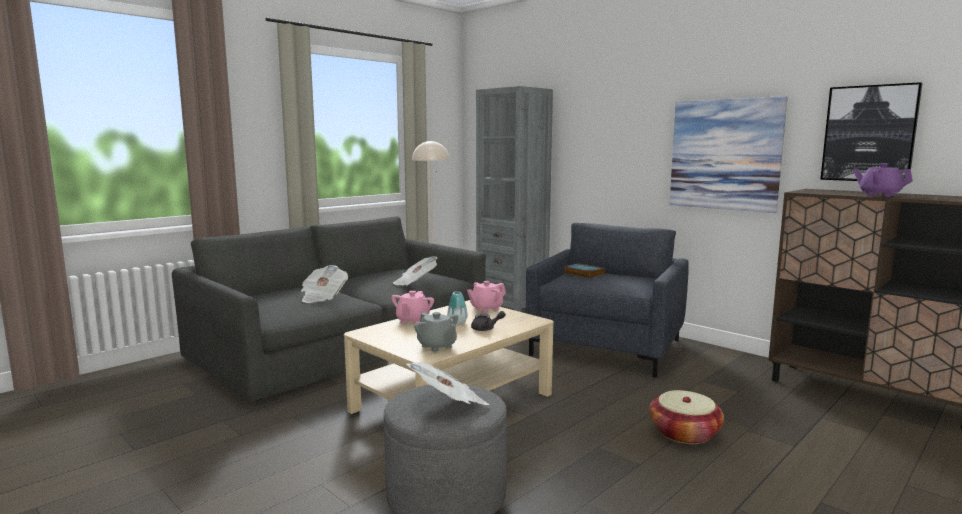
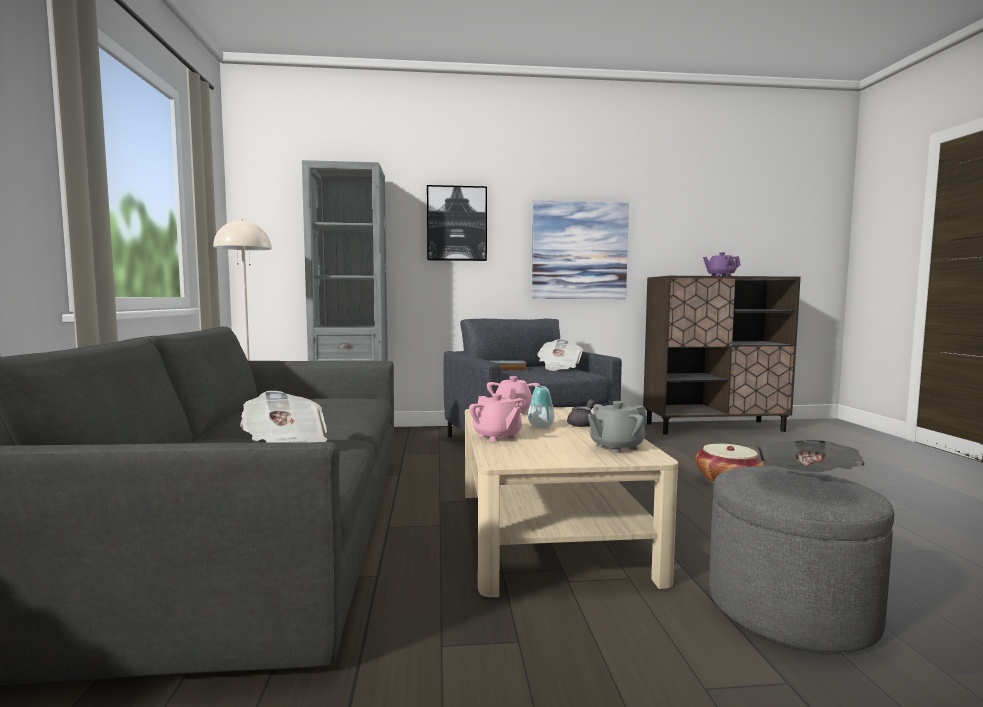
camera: 50 degrees left, 5 degrees down
newspaper [393,256,438,286] -> newspaper moved to [537,339,583,371]
grey teapot [414,312,458,352] -> grey teapot turned 150 degrees clockwise [588,401,647,453]
picture [820,82,923,181] -> picture moved to [427,185,487,261]

